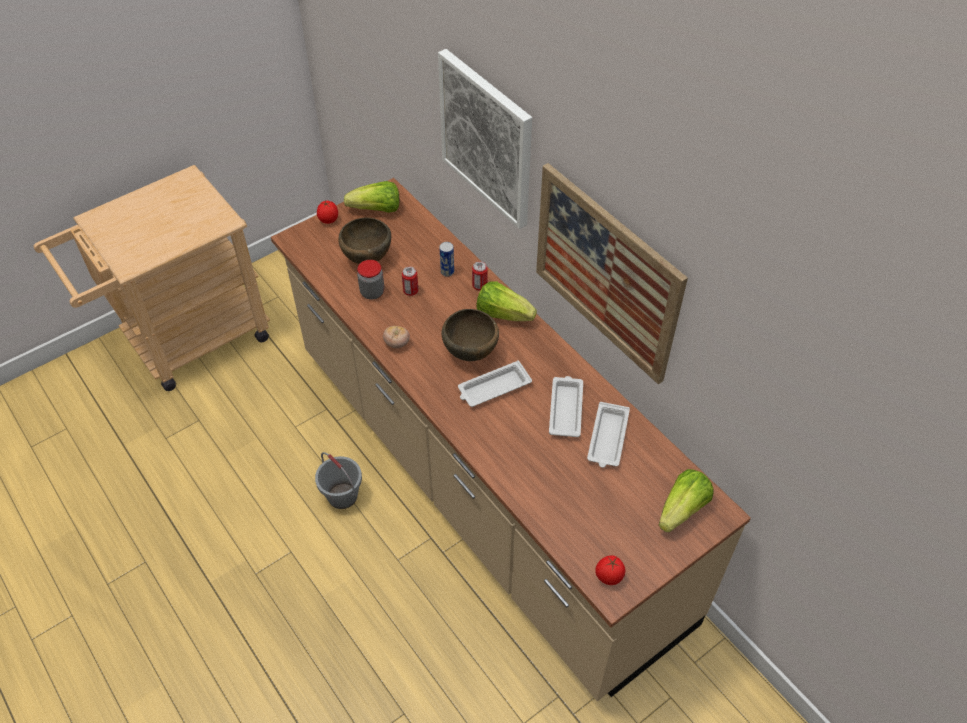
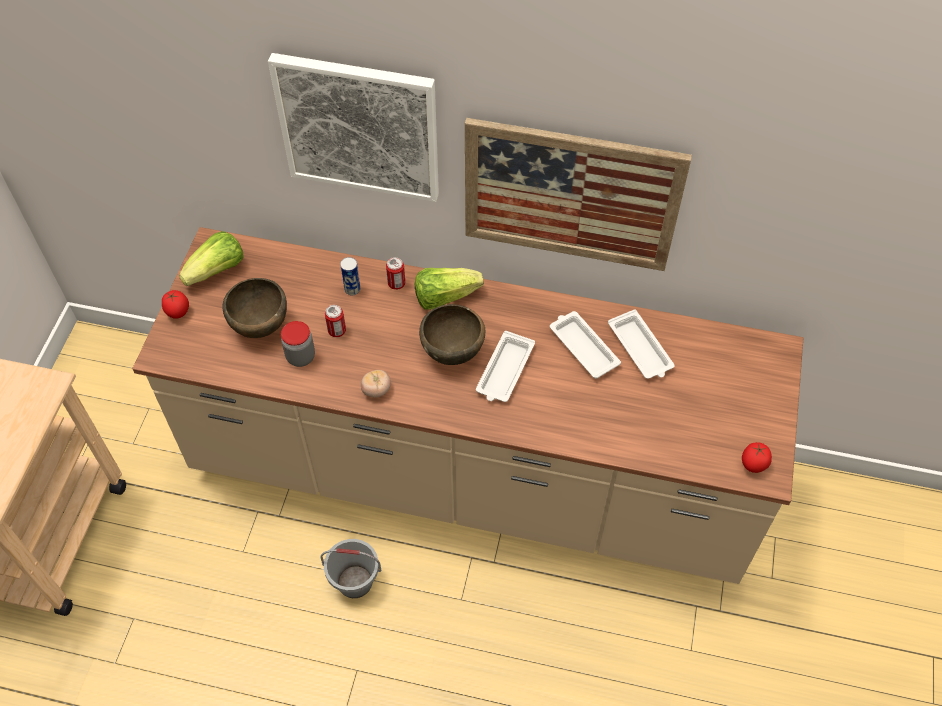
camera: 40 degrees left, 5 degrees up
lettuce [659,469,713,532] -> none

